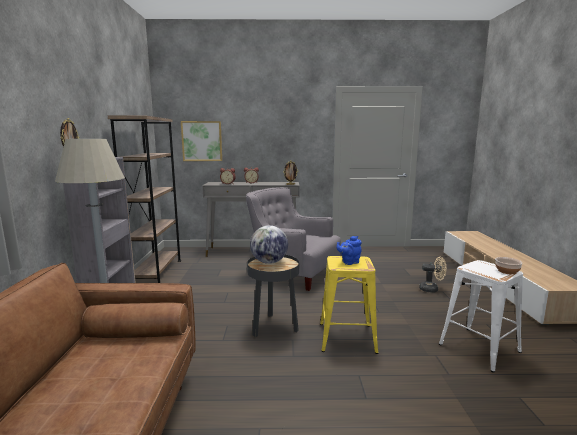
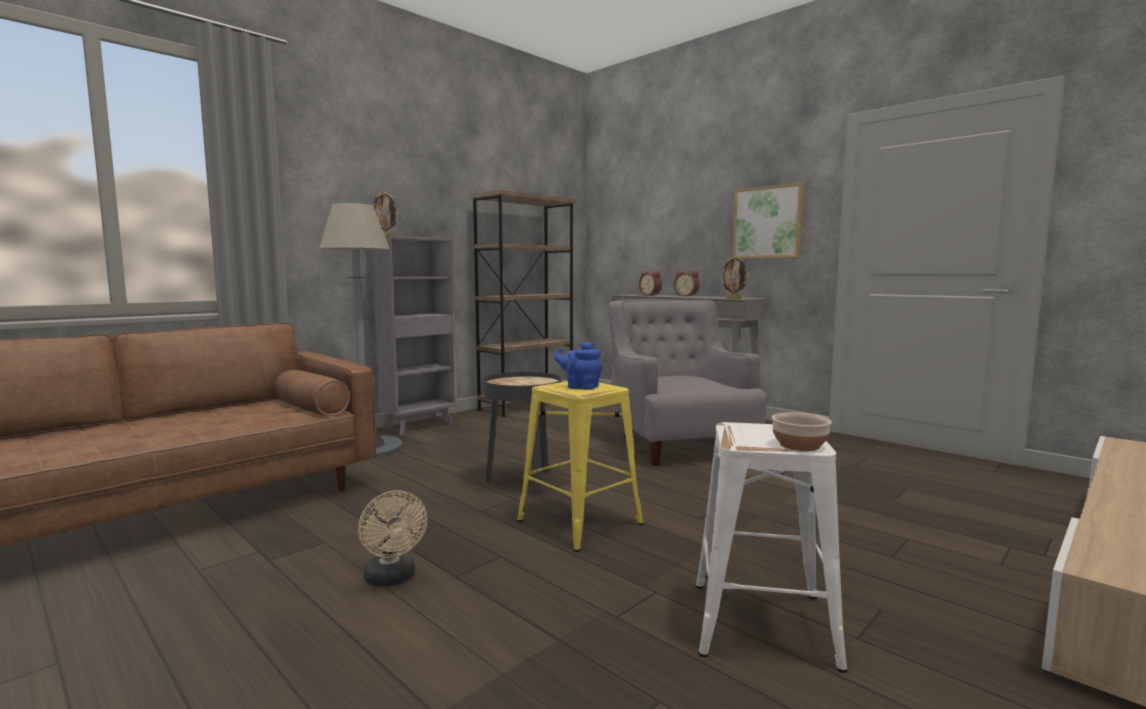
camera: 45 degrees right, 5 degrees down
picture [181,121,222,161] -> picture moved to [732,183,804,258]
globe [250,225,288,264] -> none
beige fan [419,257,446,292] -> beige fan moved to [358,490,427,587]

